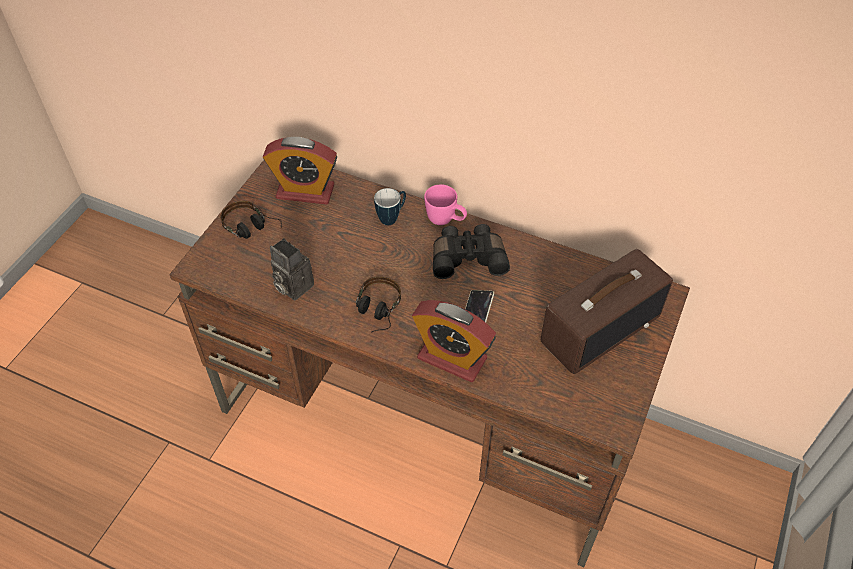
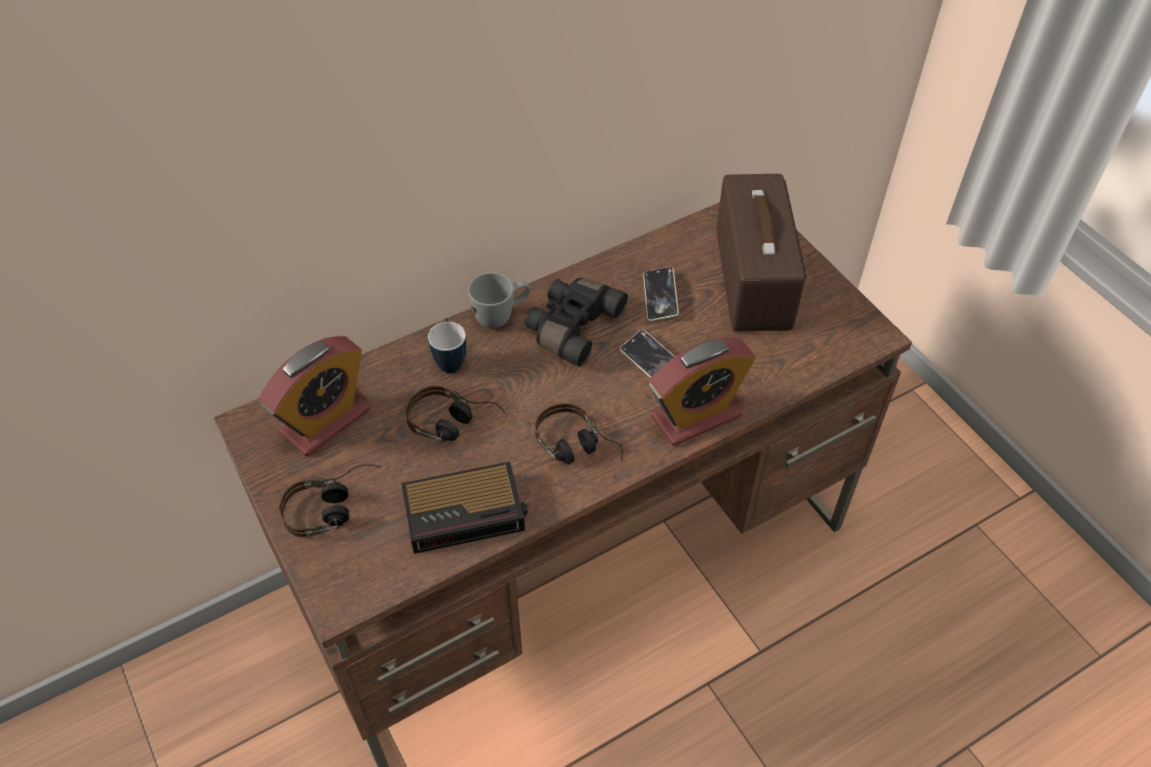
camera: 55 degrees left, 0 degrees up
camera [270,238,314,300] -> alarm clock [401,462,528,554]
pink mug [424,184,467,225] -> grey mug [468,272,530,328]
none -> headphones [405,386,506,442]
none -> phone [643,267,679,321]

